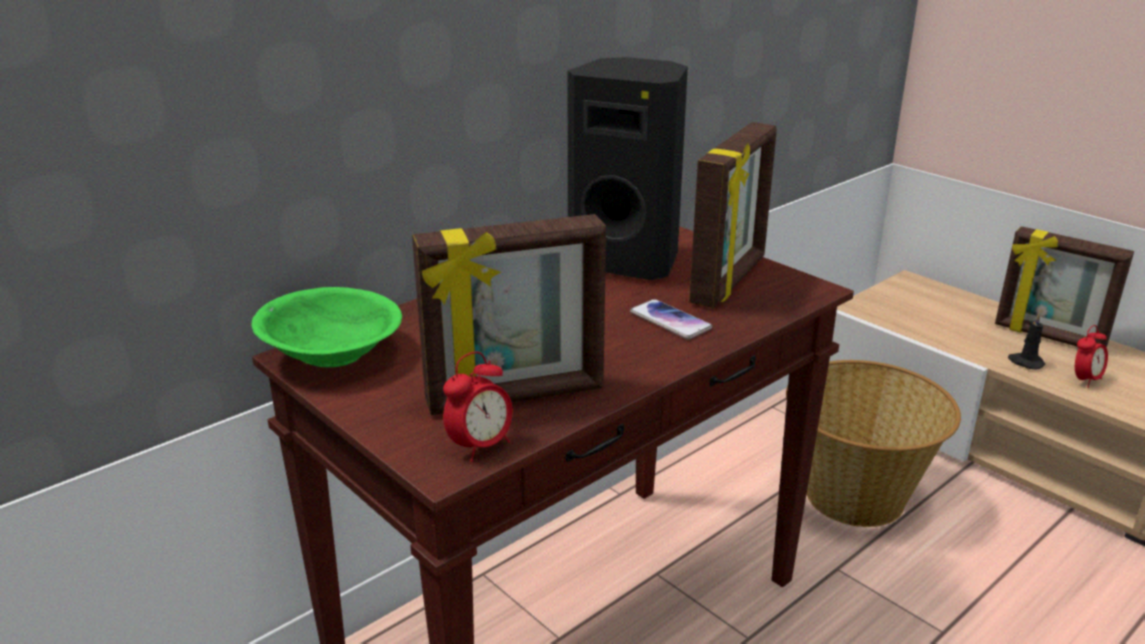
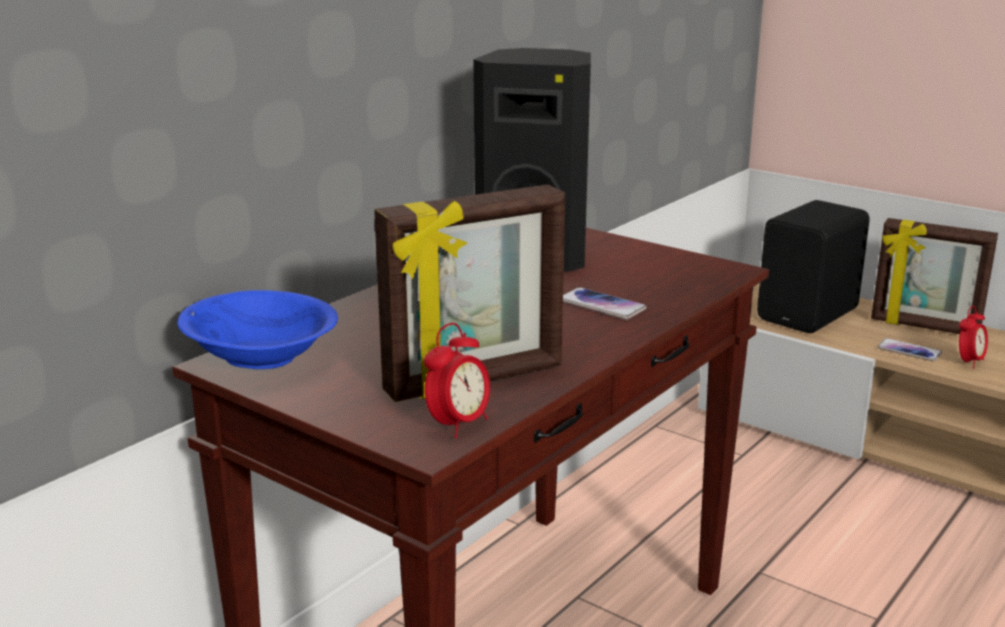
camera: 10 degrees left, 5 degrees down
green bowl [252,287,402,367] -> blue bowl [177,290,338,369]
picture frame [689,122,777,308] -> none
basket [786,360,961,527] -> none
black candle [1008,313,1045,369] -> phone [878,338,942,361]
none -> black speaker [757,200,870,333]

